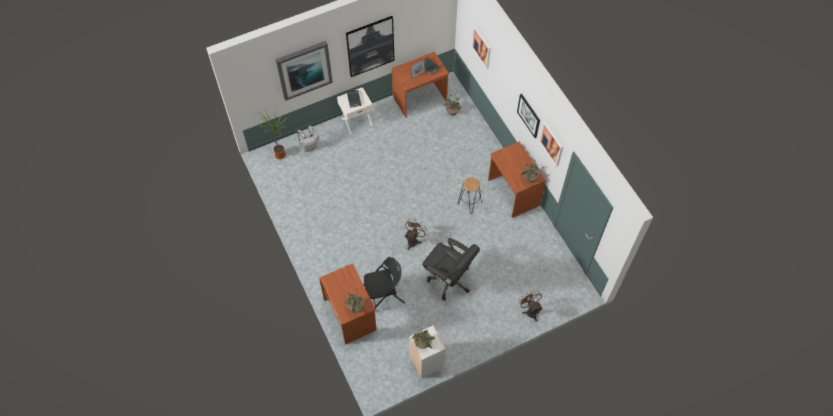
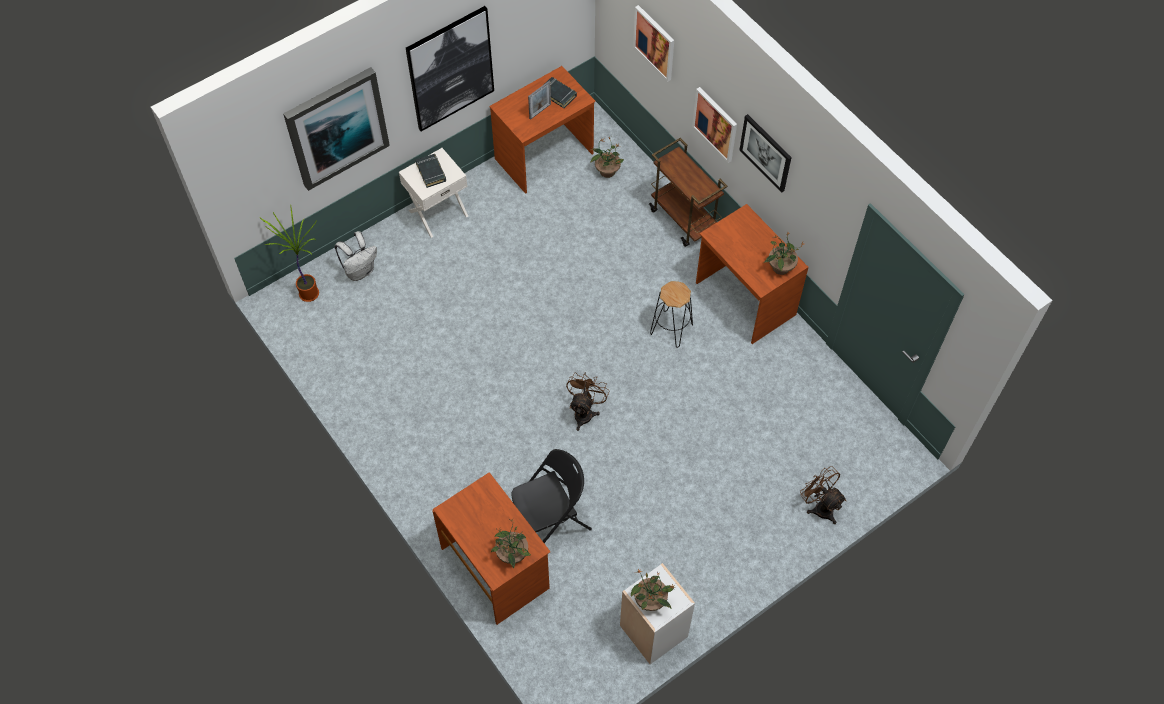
camera: 10 degrees left, 0 degrees up
black office chair [423,238,480,301] -> none
picture [539,121,563,167] -> picture moved to [692,87,737,163]
none -> brown cart [649,138,728,247]

